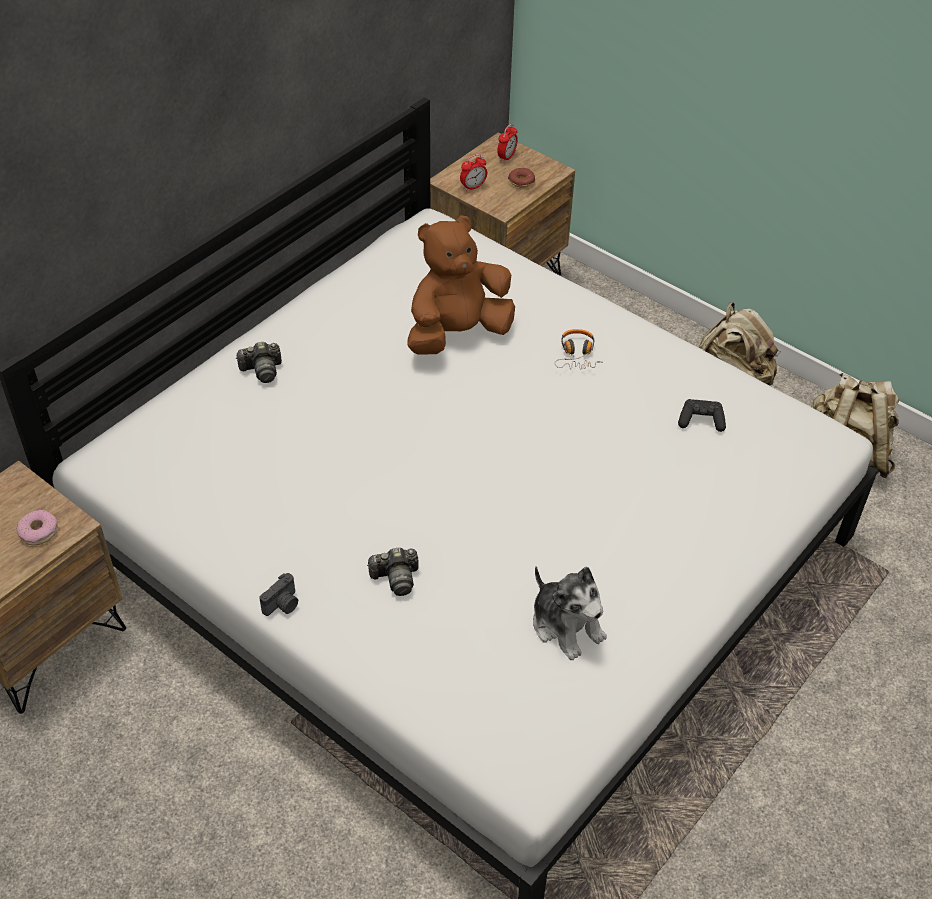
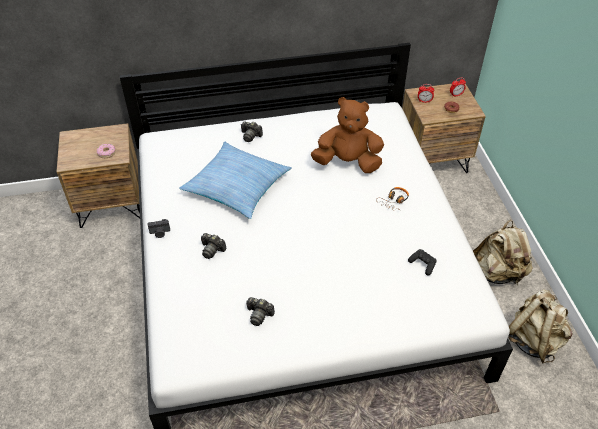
camera: 40 degrees right, 0 degrees up
plush toy [533,566,607,660] -> camera [246,297,275,326]
none -> pillow [179,141,292,219]

